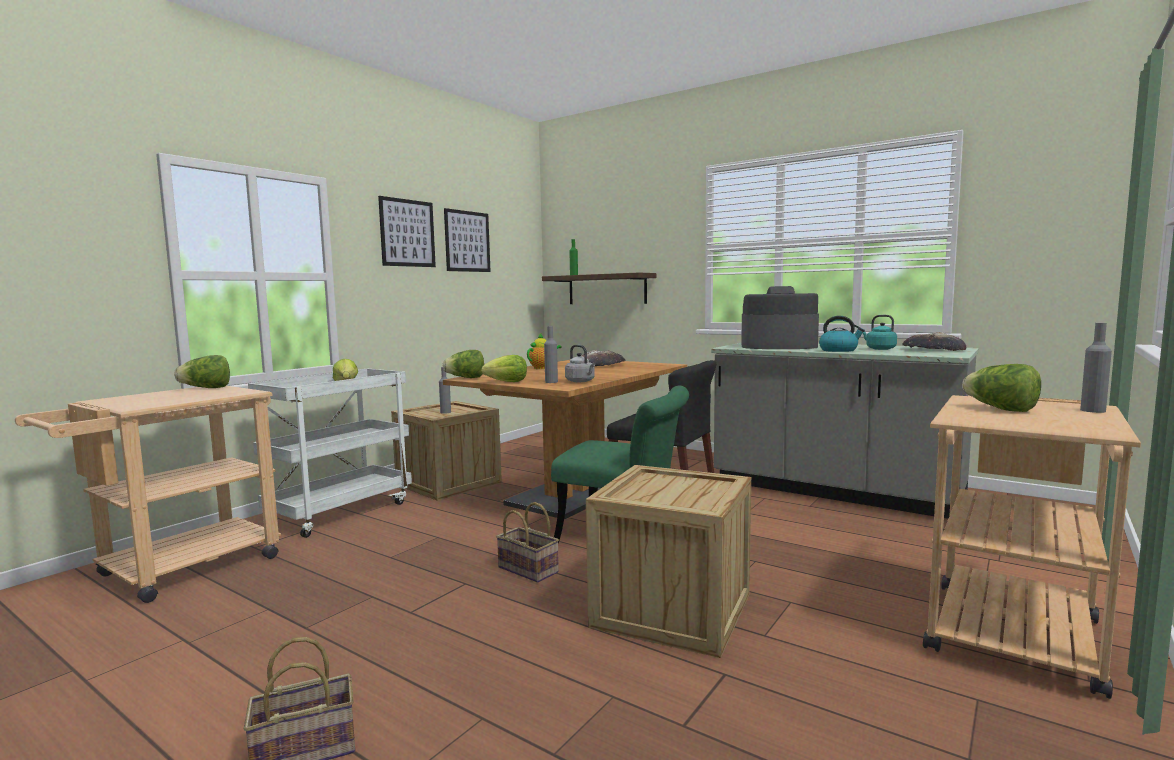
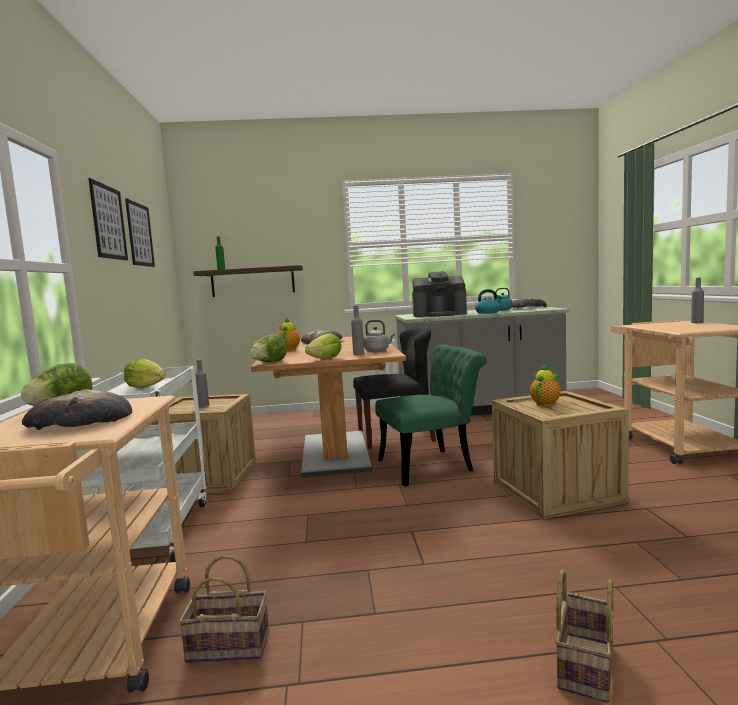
camera: 40 degrees left, 0 degrees up
basket [496,502,559,583] -> basket moved to [179,555,269,663]
coffee machine [741,286,819,349] -> coffee machine turned 150 degrees counterclockwise [412,271,467,317]
lettuce [962,364,1041,412] -> none
none -> bread [22,389,132,430]
none -> teapot [530,364,560,406]

